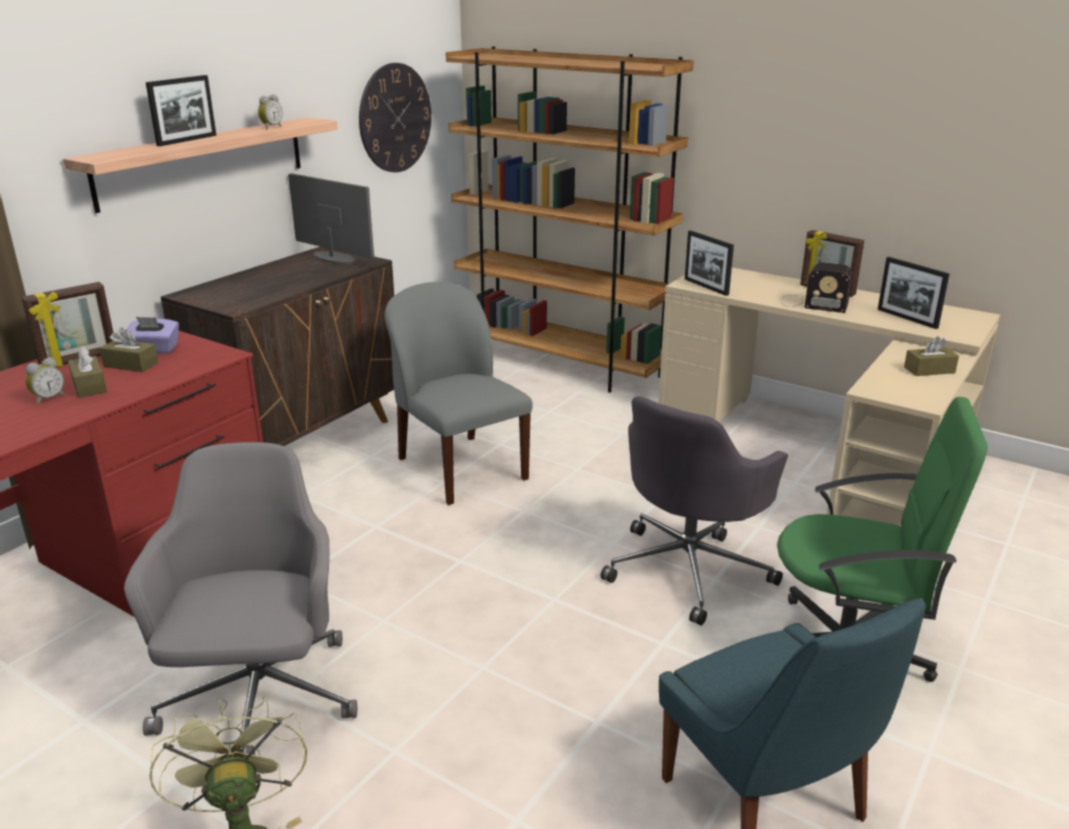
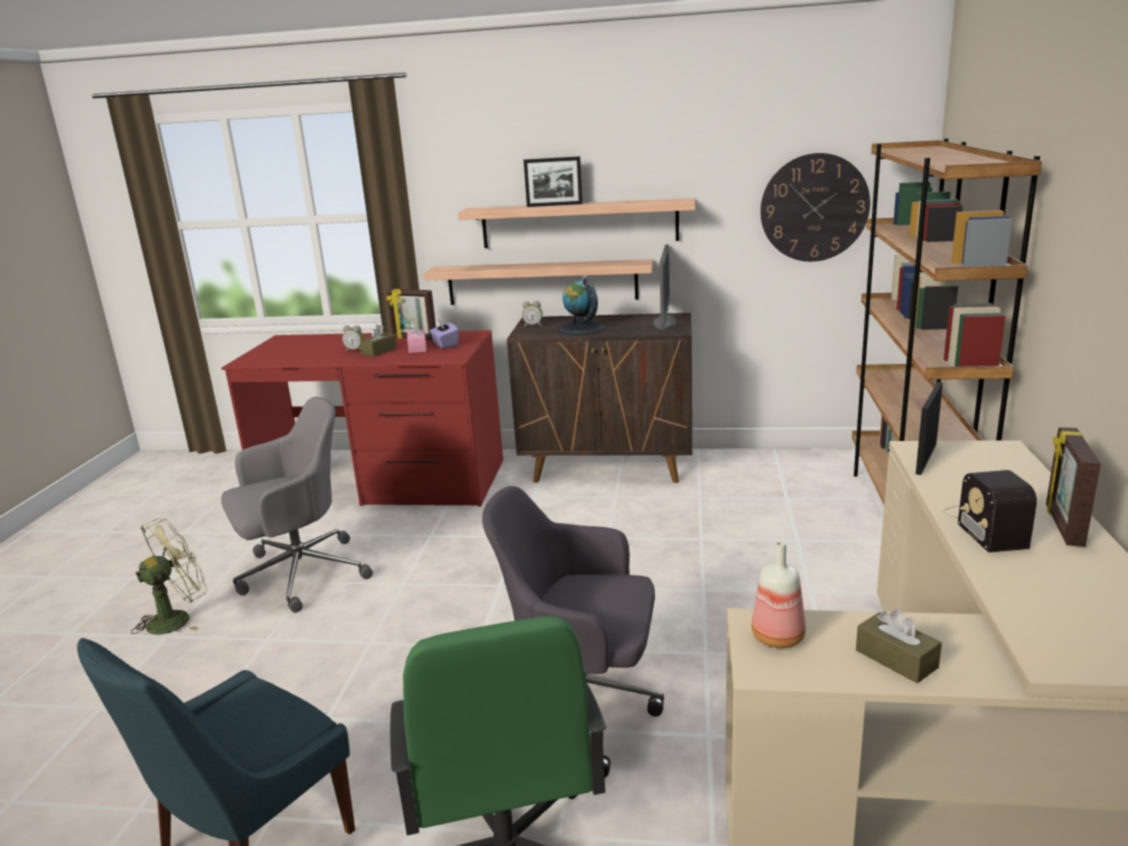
camera: 65 degrees right, 5 degrees down
brown tissue box [99,328,159,372] -> pink tissue box [407,321,427,353]
alarm clock [258,94,283,129] -> alarm clock moved to [522,301,543,327]
grey chair [385,282,533,505] -> none
picture frame [878,257,950,329] -> none
none -> shelf [423,259,653,305]
none -> globe [558,278,605,336]
none -> bottle [752,541,806,648]

